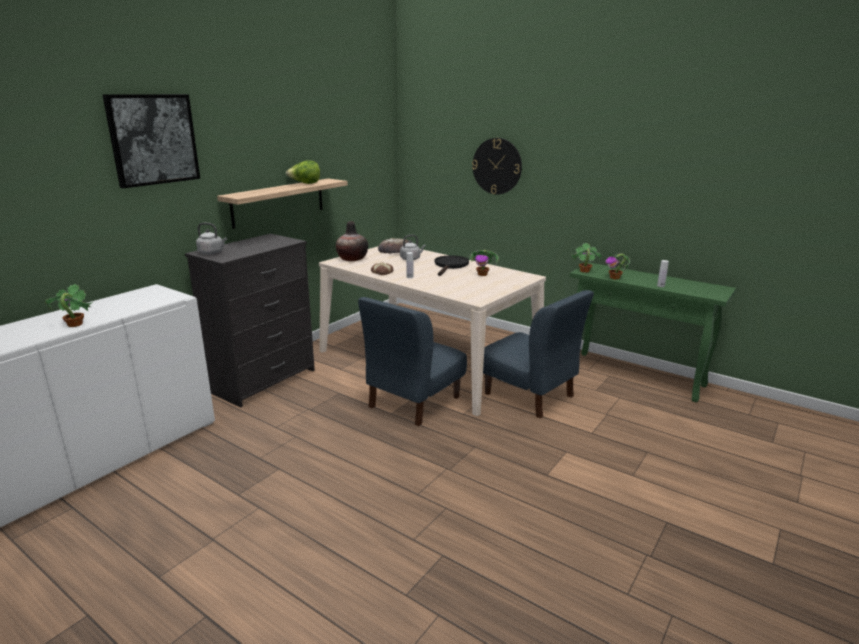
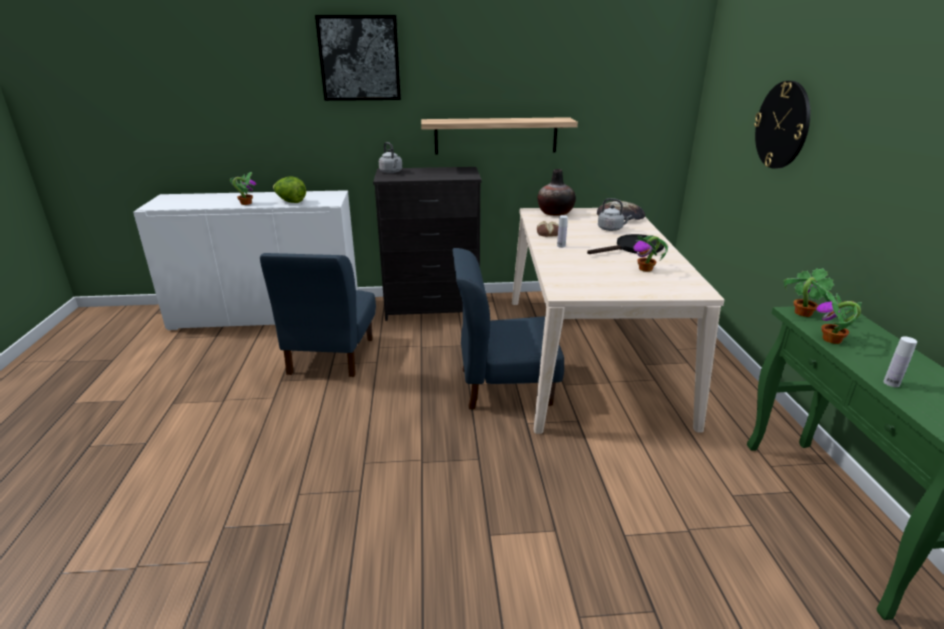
camera: 50 degrees right, 5 degrees up
lettuce [286,160,320,184] -> lettuce moved to [273,176,306,203]
blue chair [483,290,594,419] -> blue chair moved to [260,253,376,377]

